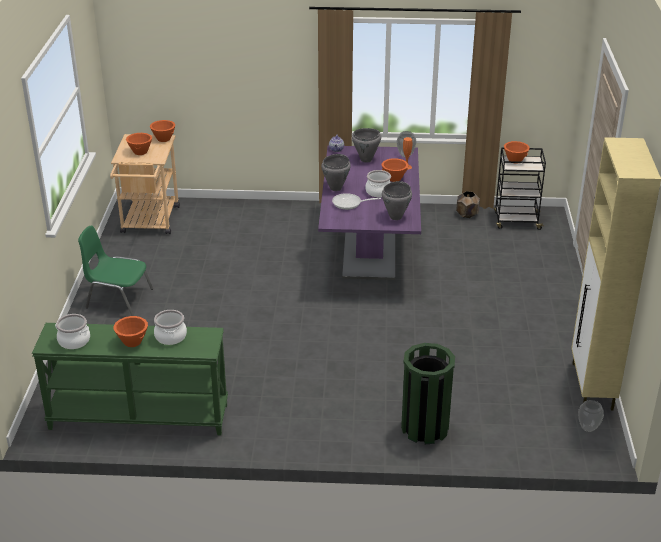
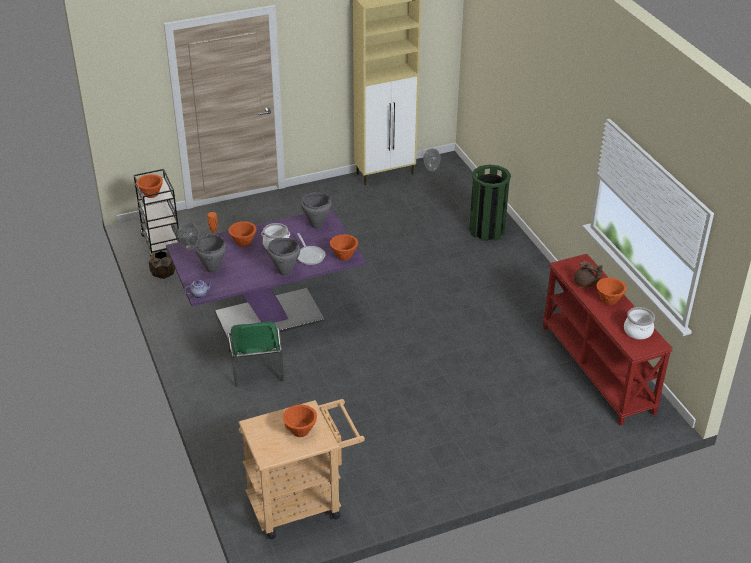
camera: 115 degrees left, 5 degrees up
green console table [32,323,228,436] -> red console table [543,254,673,426]
green chair [78,225,153,316] -> green chair moved to [228,321,284,386]
orange bowl [150,120,175,142] -> orange bowl moved to [330,234,358,260]
cooking pot [154,310,187,345] -> brown teapot [574,261,603,288]

